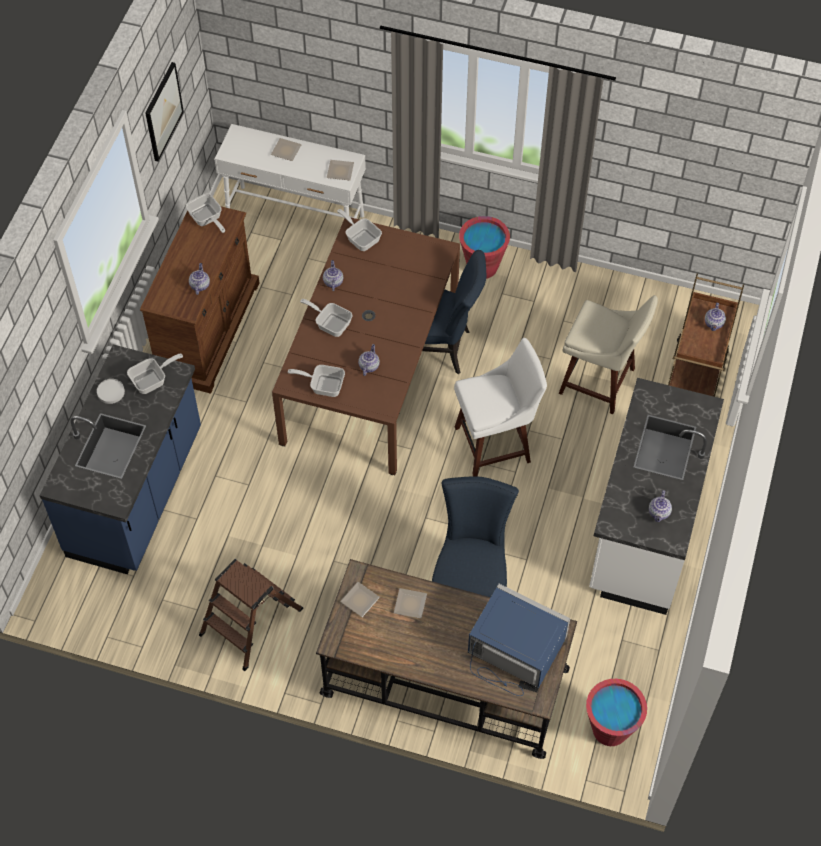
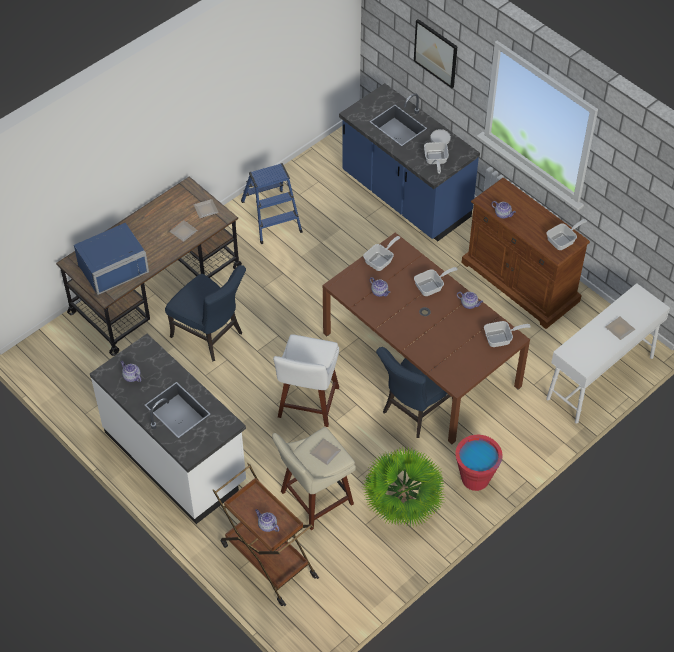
camera: 120 degrees right, 5 degrees down
picture [145,62,184,162] -> picture moved to [414,19,457,88]
frying pan [186,194,225,233] -> frying pan turned 150 degrees clockwise [547,219,587,250]
brown step ladder [199,559,303,671] -> blue step ladder [241,163,303,244]
plate [327,160,354,180] -> plate moved to [310,439,341,465]
red bucket [586,679,647,746] -> none
none -> potted plant [363,447,444,526]

